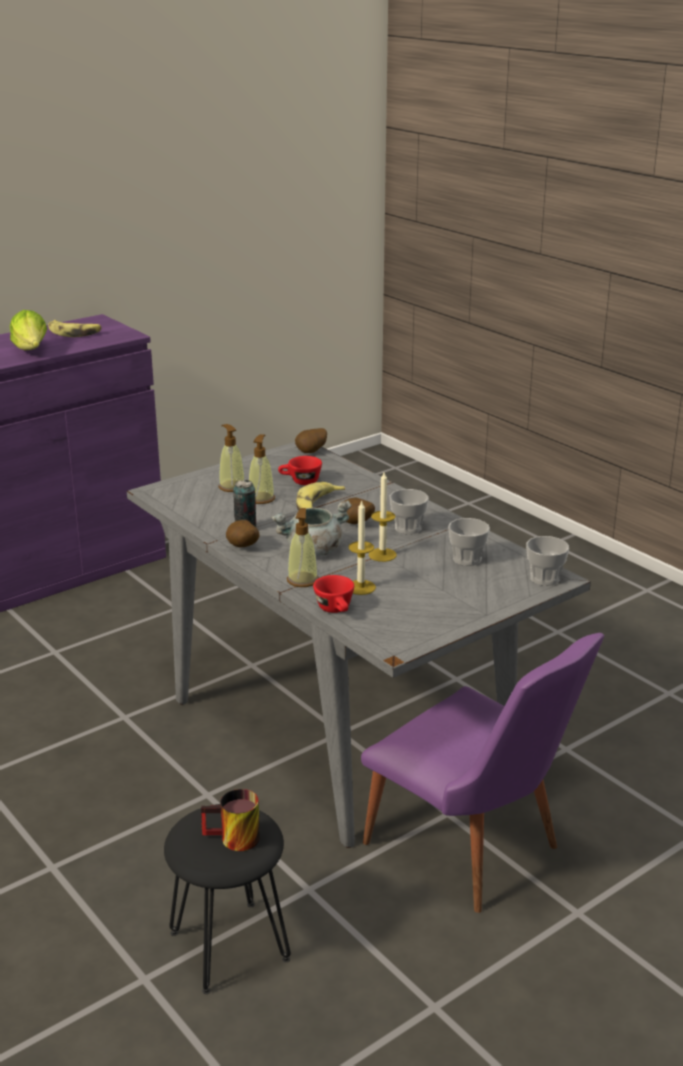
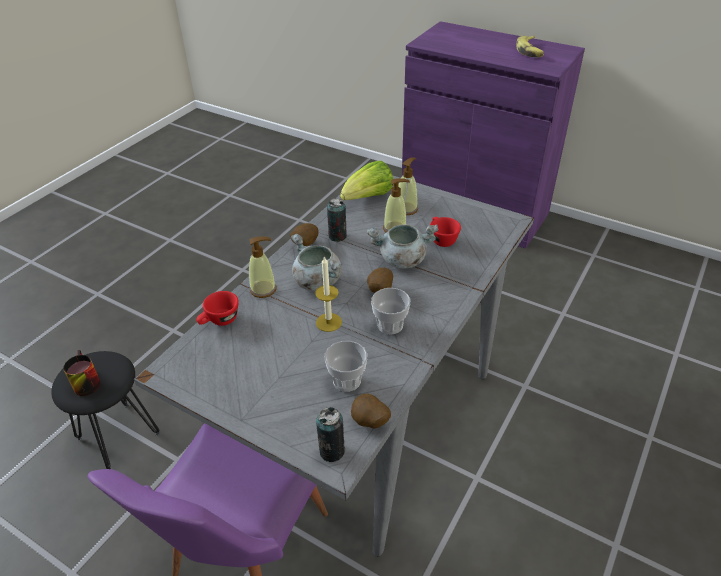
camera: 70 degrees right, 15 degrees up
lettuce [10,310,47,351] -> lettuce moved to [340,161,393,200]
potato [295,428,327,453] -> potato moved to [351,394,391,428]
banana [296,482,345,511] -> grey cooking pot [367,224,438,269]
candle [349,501,376,595] -> none
cup [526,536,569,586] -> can [316,407,345,462]

